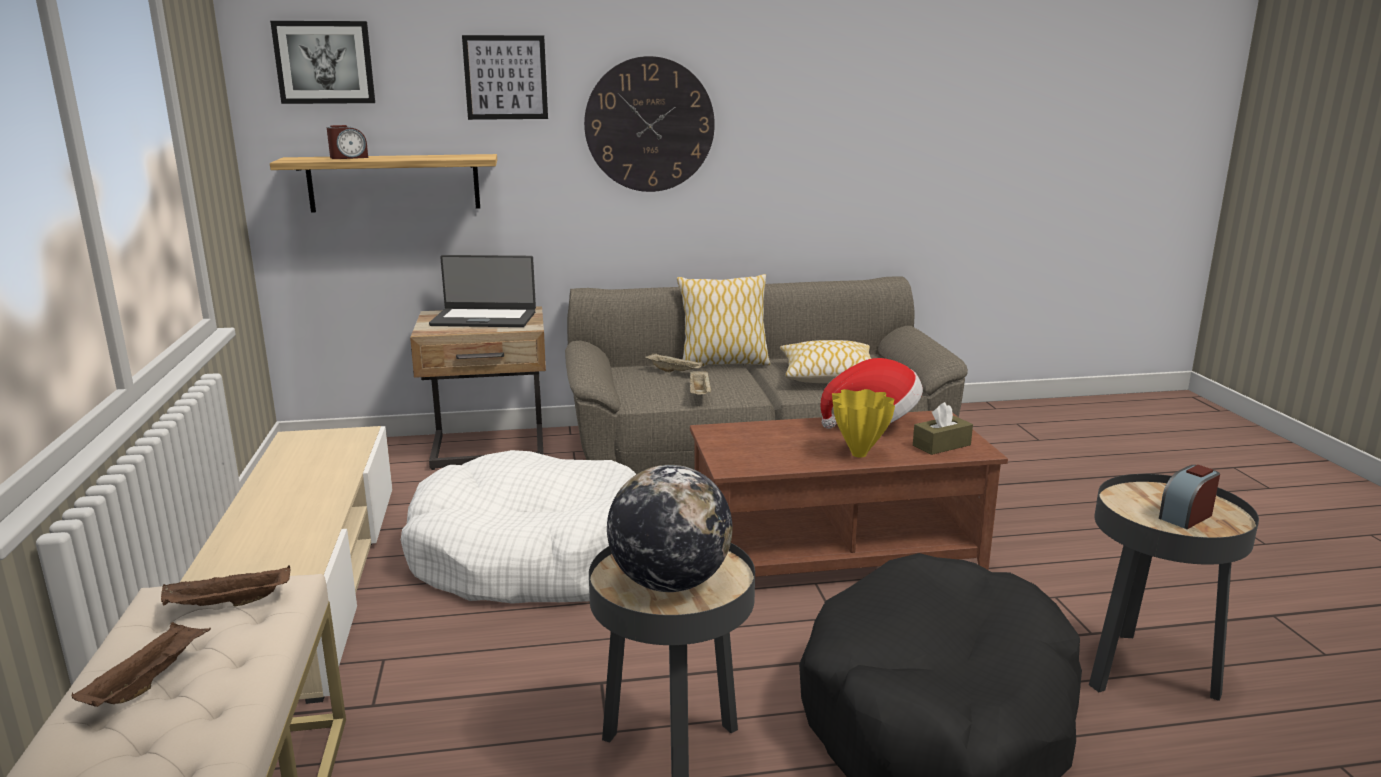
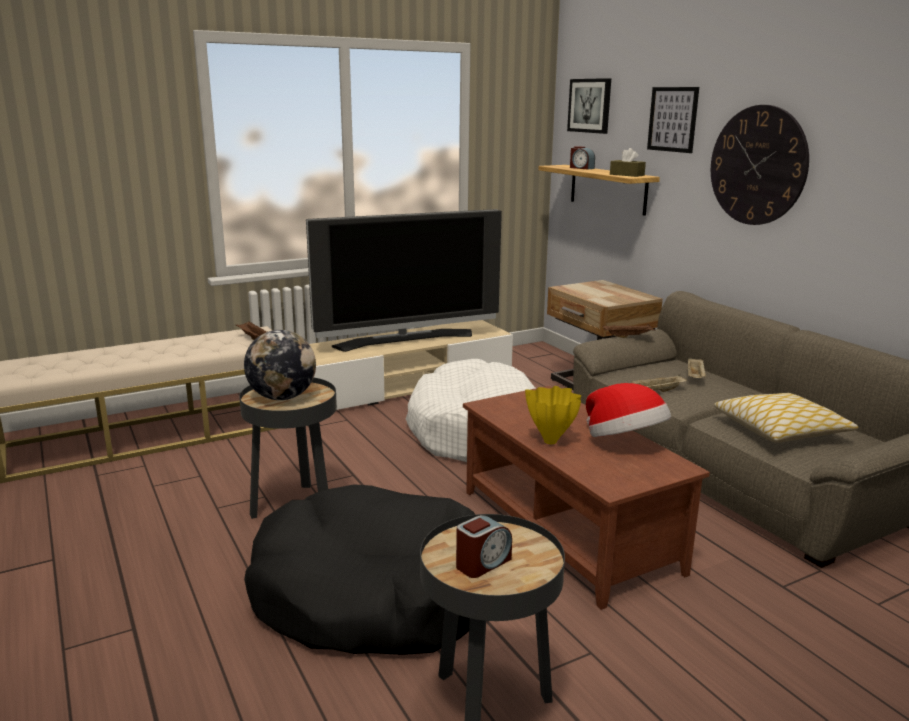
camera: 70 degrees right, 0 degrees up
brown tray [71,622,211,707] -> brown tray moved to [603,324,656,338]
laptop [429,255,536,327] -> none
pillow [677,274,771,367] -> none
brown tissue box [913,402,973,455] -> brown tissue box moved to [610,148,646,177]
alarm clock [1159,465,1220,529] -> alarm clock turned 105 degrees clockwise [456,515,512,578]
none -> television [306,209,502,352]

